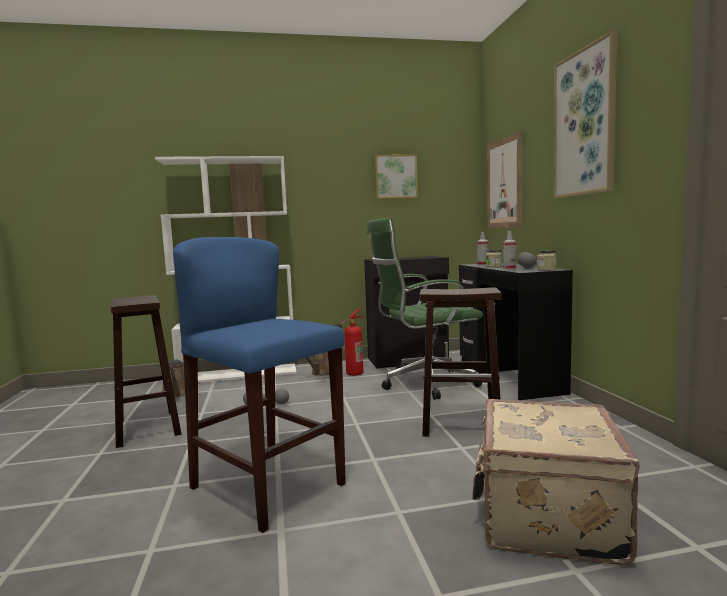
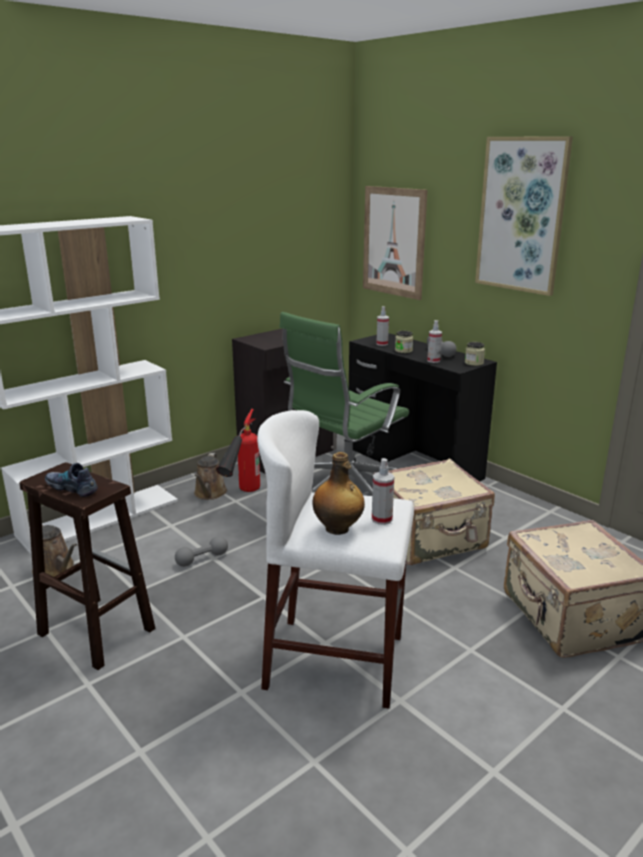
camera: 30 degrees left, 15 degrees up
blue stool [173,237,346,533] -> white stool [257,410,414,708]
picture [374,154,418,199] -> none
brown stool [420,287,502,437] -> beige suitcase [374,459,495,565]
none -> shoe [45,463,98,497]
none -> bottle [312,452,365,535]
none -> spray bottle [372,458,394,525]

